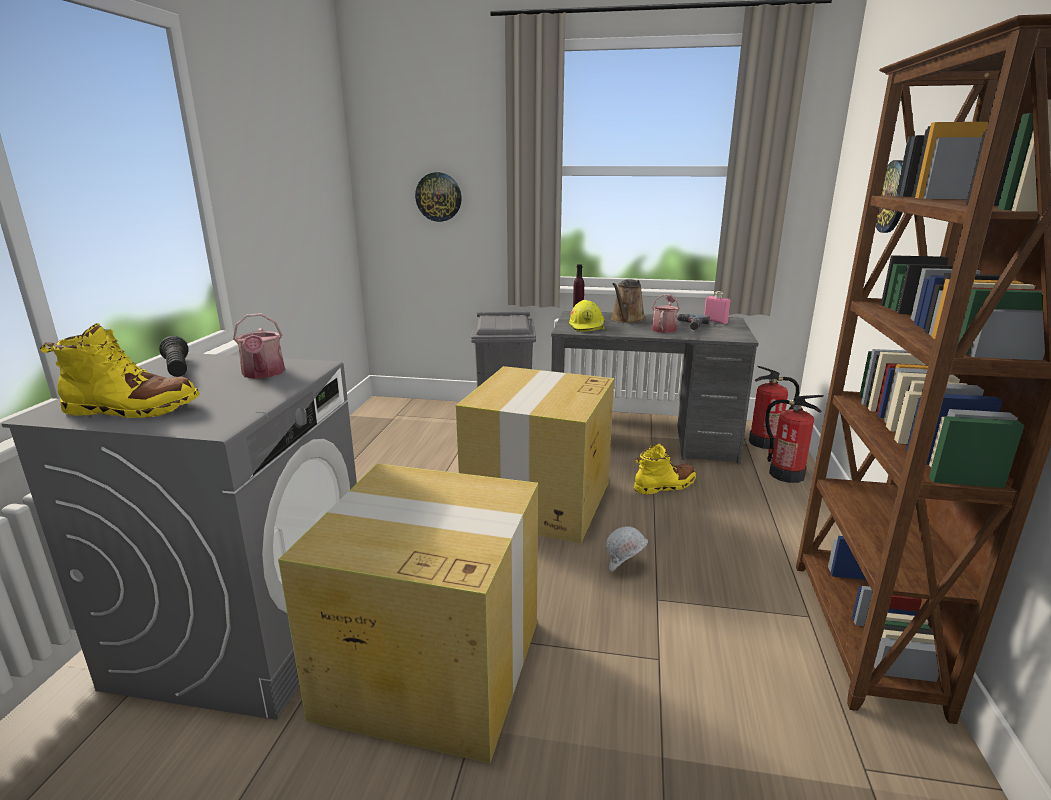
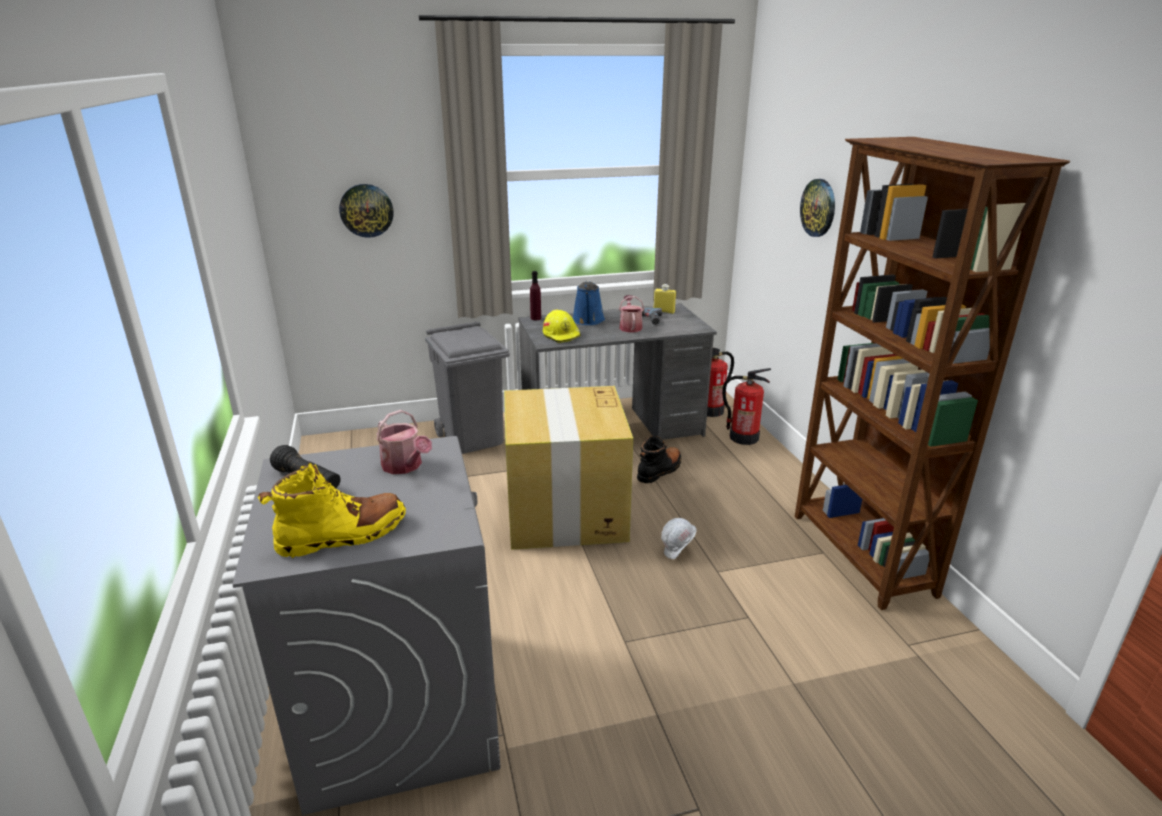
camera: 25 degrees left, 5 degrees up
cardboard box [278,463,538,763] -> none
brown watering can [611,279,646,323] -> blue watering can [573,281,605,325]
yellow boot [634,443,696,495] -> black boot [637,436,681,483]
pink bottle [704,291,731,324] -> yellow bottle [654,284,676,314]

